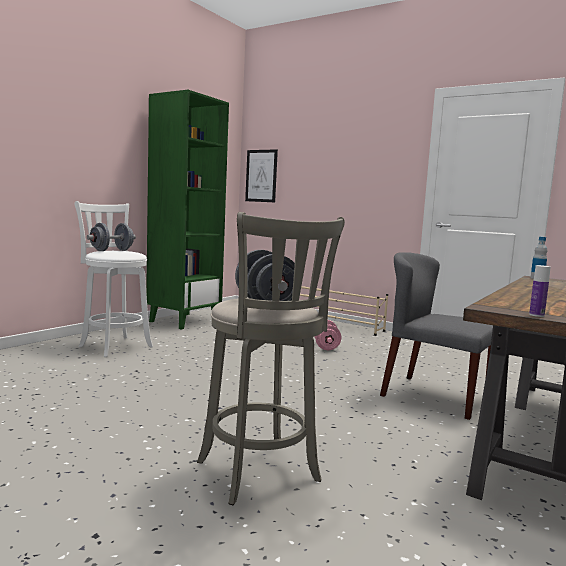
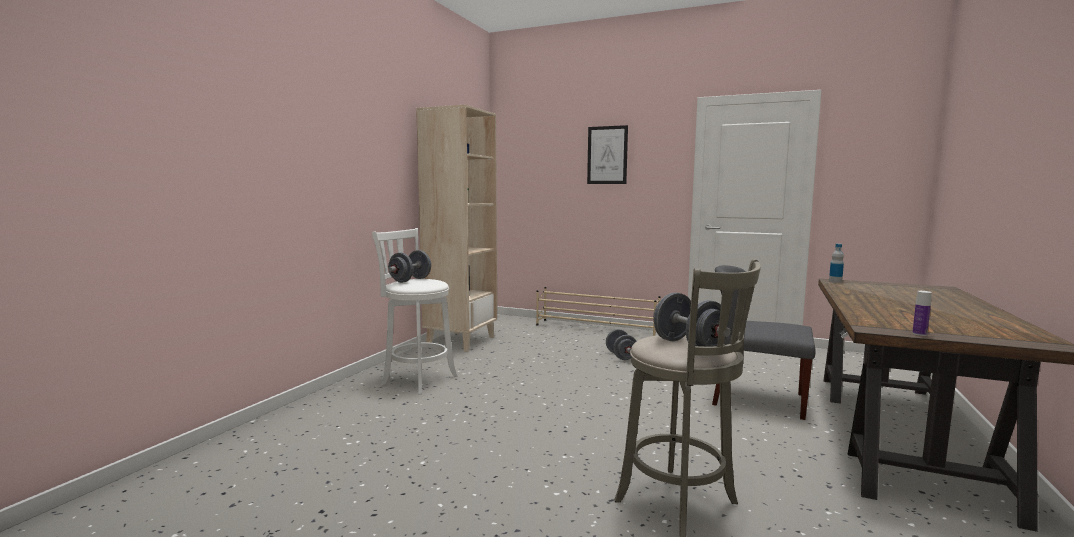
camera: 10 degrees left, 0 degrees up
green bookcase [146,90,229,329] -> beige bookcase [416,105,497,352]
picture [245,149,278,202] -> picture moved to [587,125,628,184]
pink dumbbell [314,320,341,350] -> grey dumbbell [606,329,637,360]

